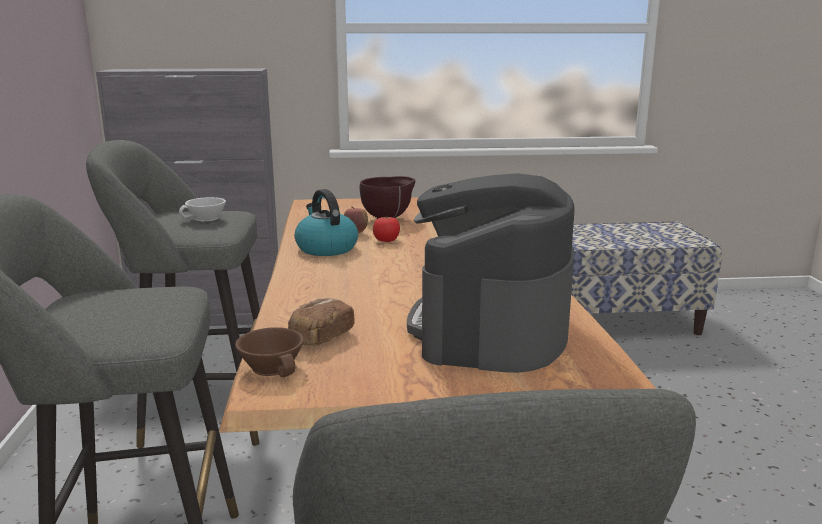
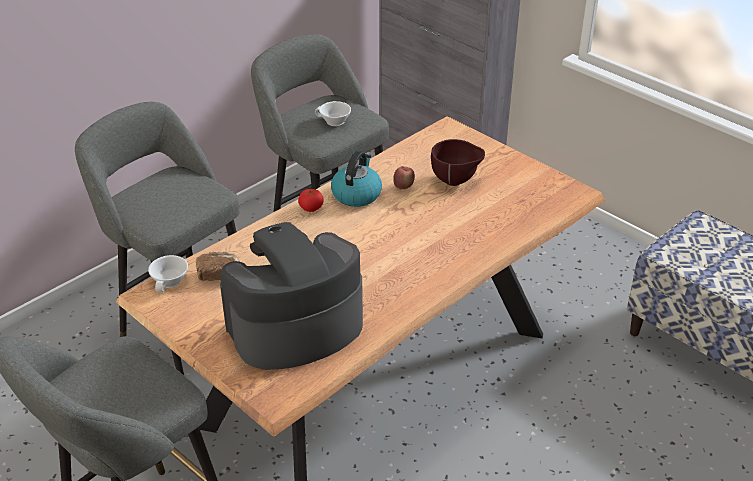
camera: 50 degrees right, 20 degrees up
brown cup [235,327,304,377] -> white cup [148,255,188,292]
tomato [373,216,400,242] -> tomato moved to [298,189,323,212]

